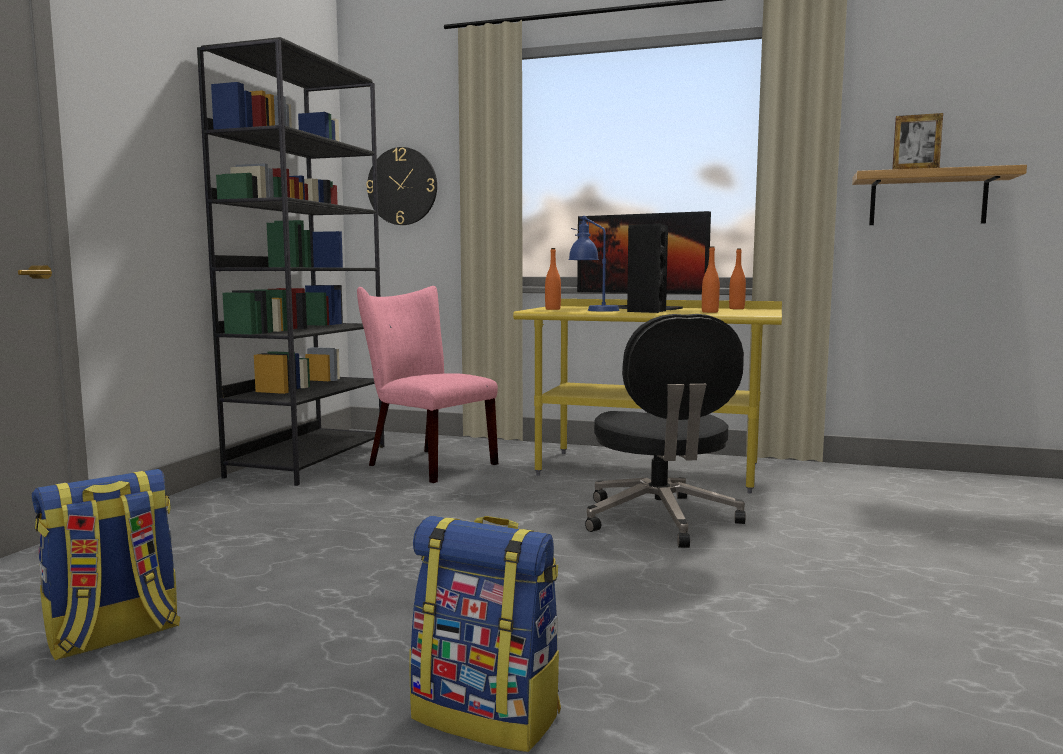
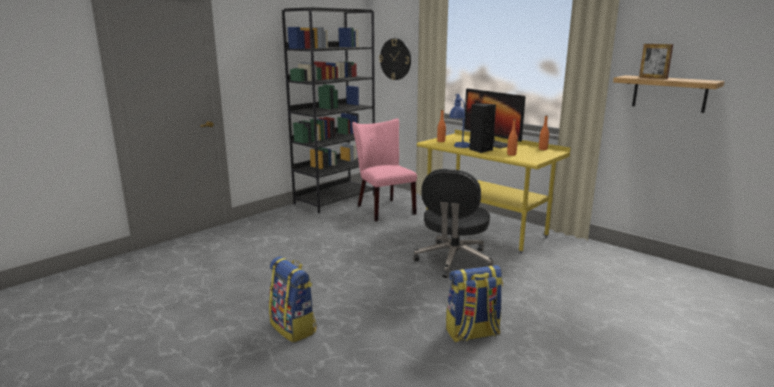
camera: 25 degrees right, 10 degrees up
backpack [32,469,180,661] -> backpack moved to [446,265,503,342]

